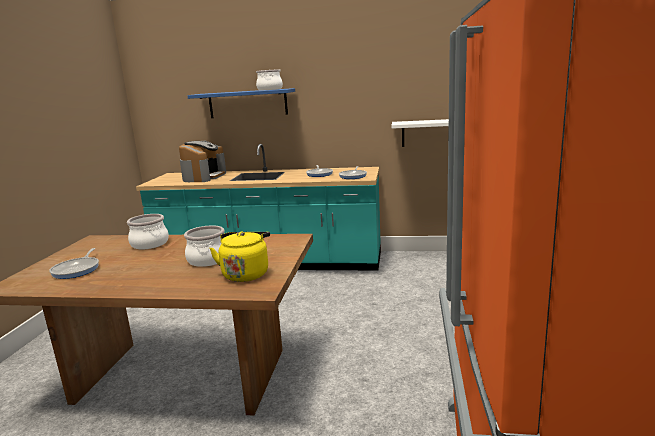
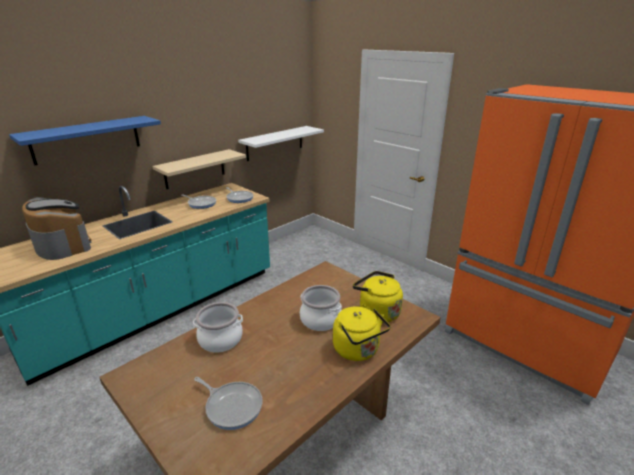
camera: 55 degrees left, 10 degrees up
cooking pot [256,69,283,91] -> none
none -> beige shelf [152,149,246,189]
none -> yellow kettle [333,306,390,361]

